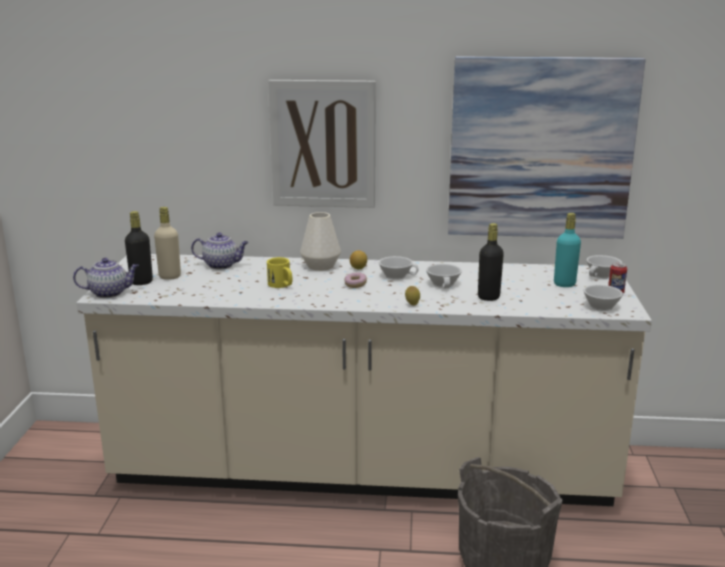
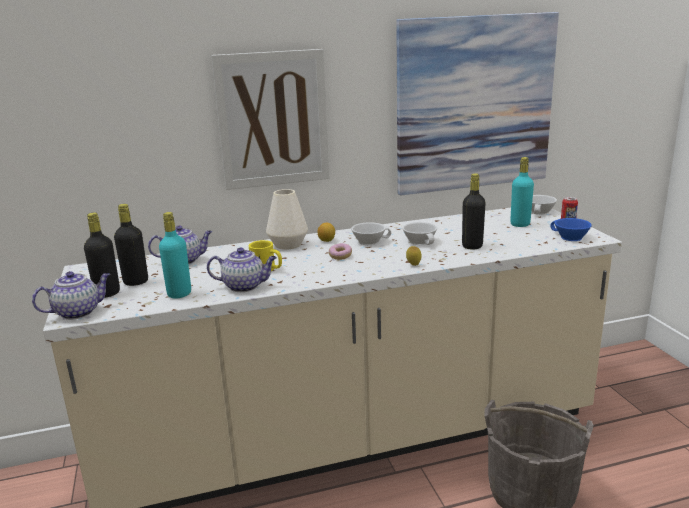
camera: 20 degrees left, 0 degrees up
beige bottle [154,207,181,280] -> black bottle [114,204,148,286]
white cup [584,285,623,311] -> blue cup [550,218,592,241]
none -> turquoise bottle [159,212,191,299]
none -> teapot [207,247,277,292]

